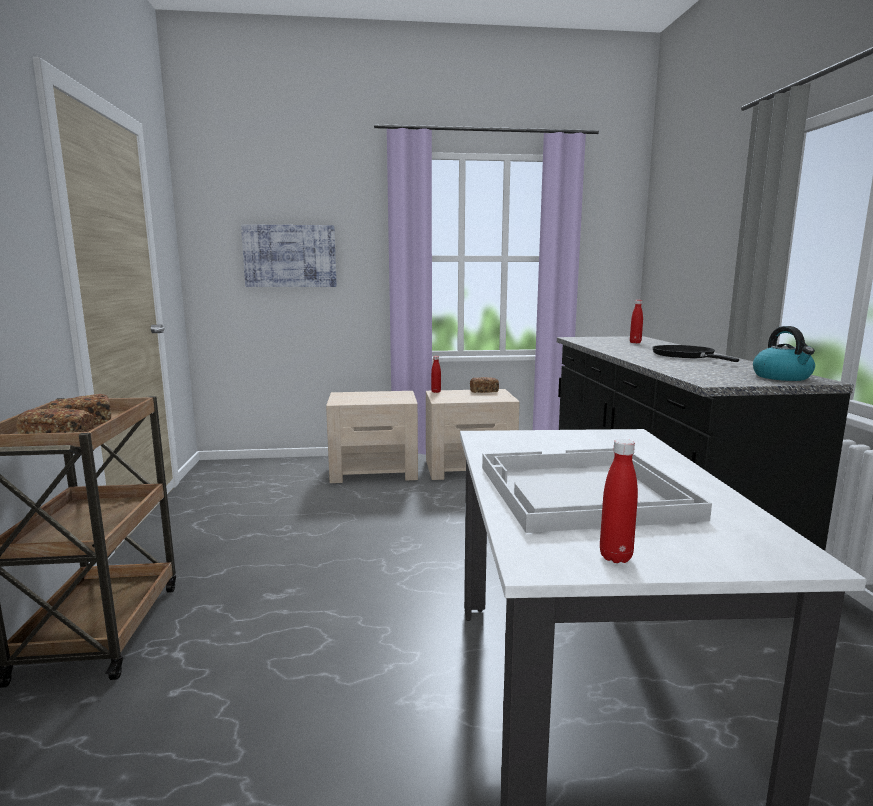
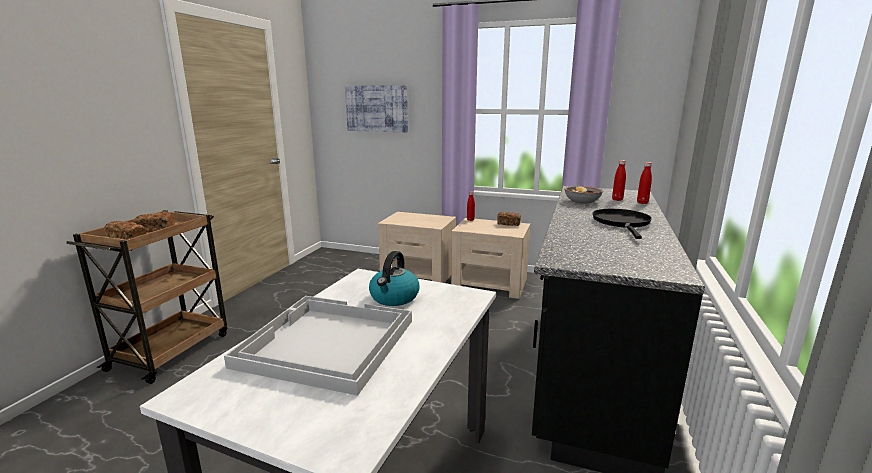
camera: 25 degrees right, 5 degrees up
red bottle [600,439,638,563] -> red bottle moved to [637,162,652,204]
kettle [753,326,815,381] -> kettle moved to [369,251,420,306]
none -> bowl [564,186,604,204]

